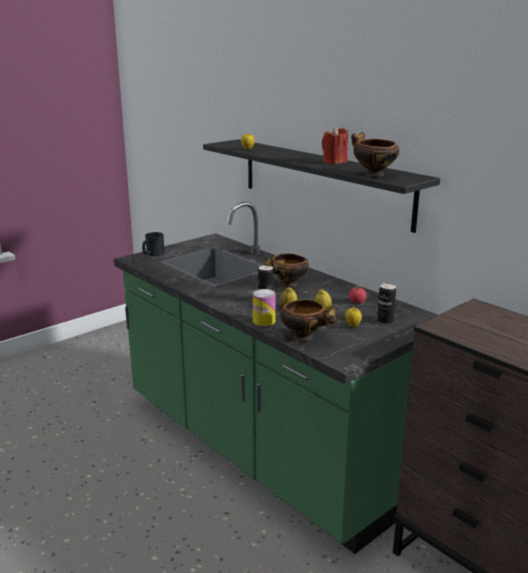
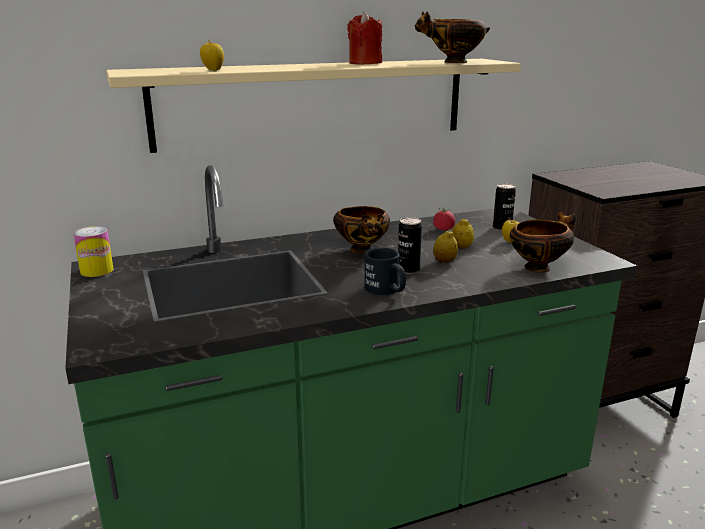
camera: 70 degrees left, 0 degrees up
black mug [142,232,165,256] -> black mug moved to [364,248,406,295]
black shelf [203,139,440,233] -> beige shelf [106,59,521,153]
can [253,289,276,326] -> can moved to [73,226,114,277]

